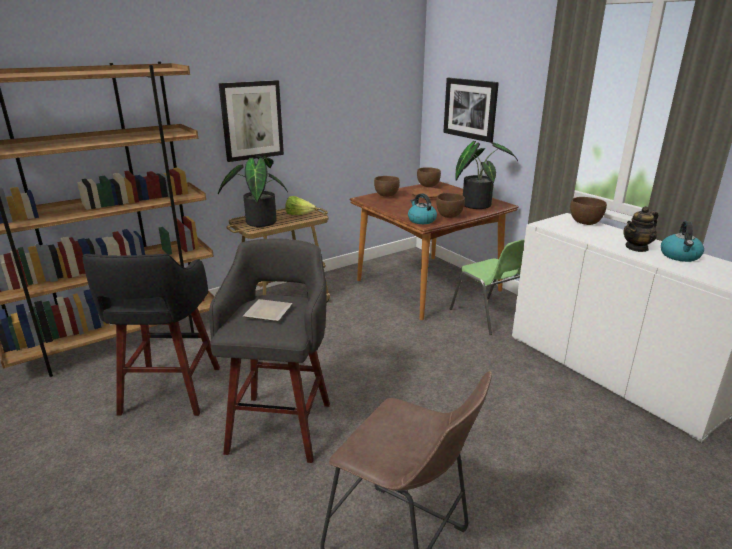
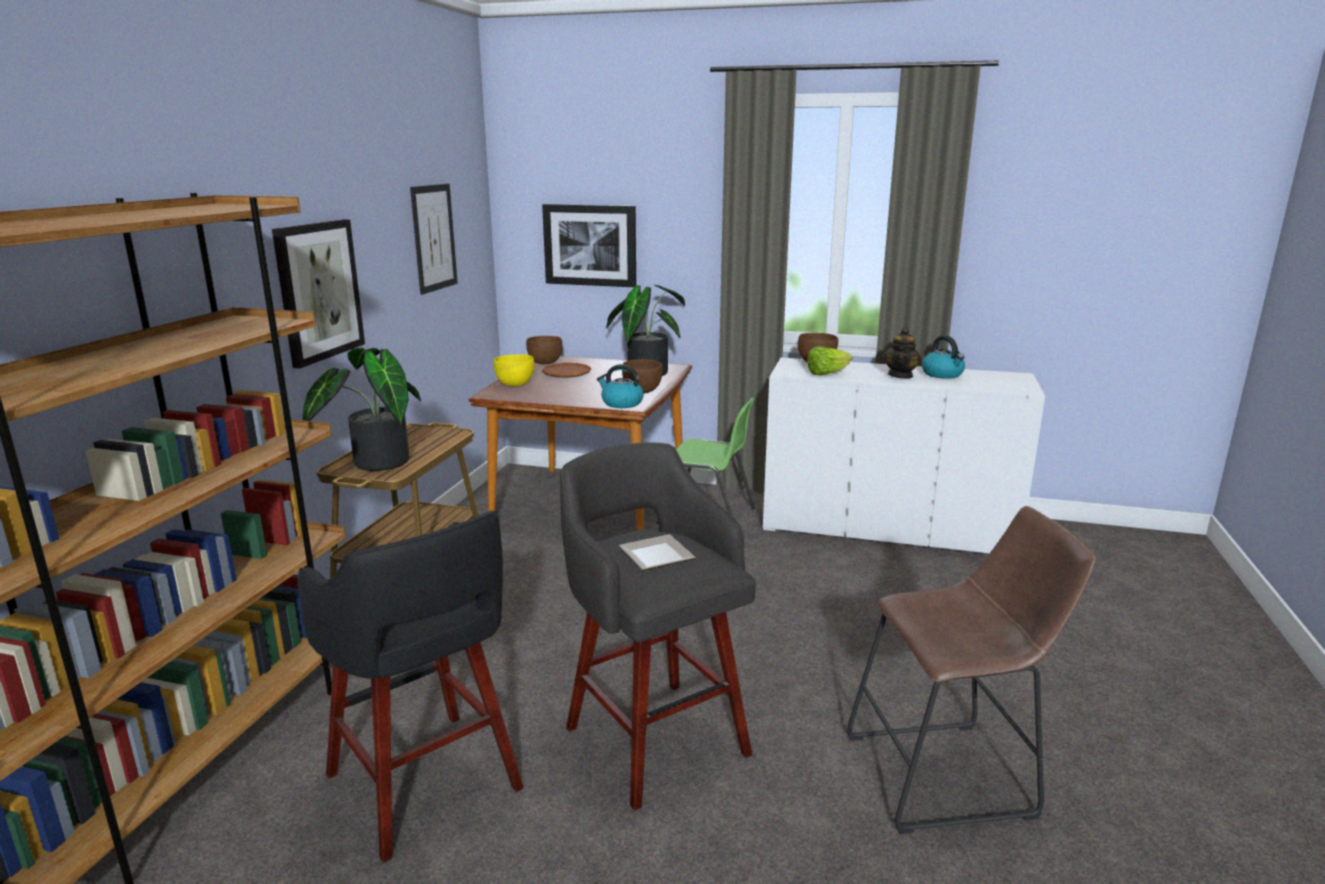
camera: 40 degrees left, 5 degrees down
lettuce [286,196,317,215] -> lettuce moved to [807,346,853,376]
brown bowl [374,176,400,197] -> yellow bowl [493,354,534,386]
none -> picture [410,184,458,295]

